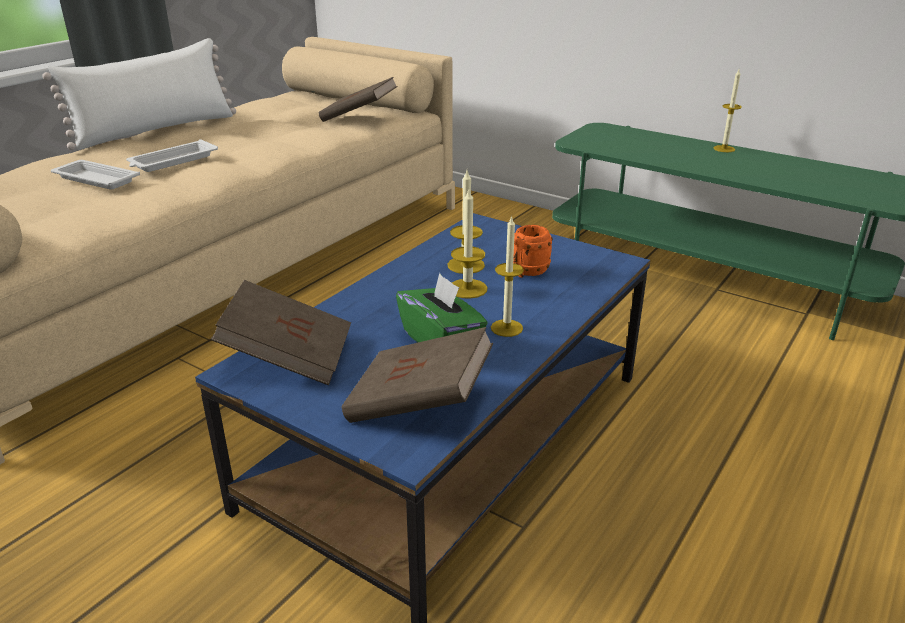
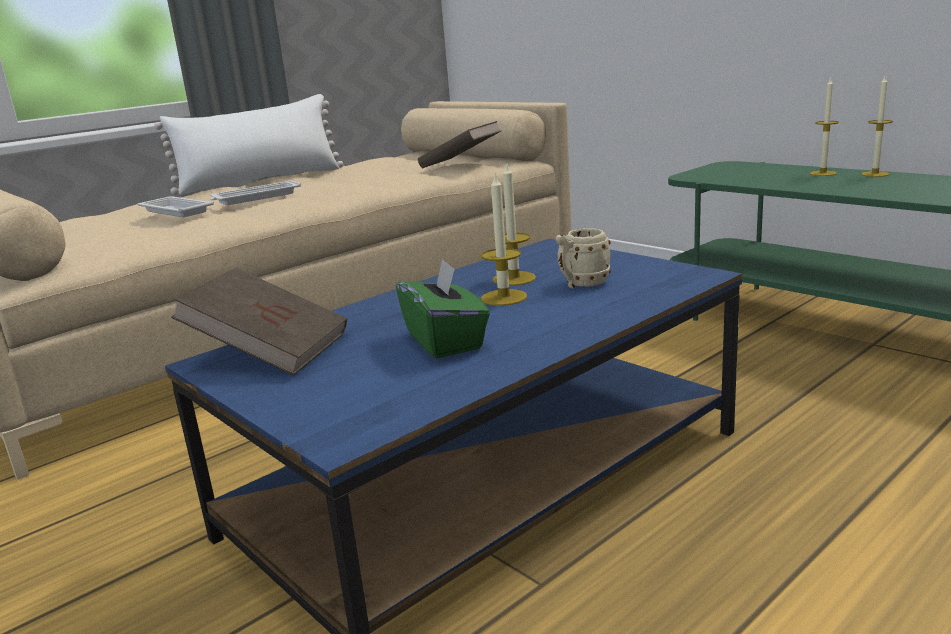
camera: 15 degrees right, 10 degrees down
brown book [341,327,493,423] -> none
candle [491,215,524,337] -> candle moved to [810,77,839,176]
orange mug [513,225,553,278] -> beige mug [556,228,611,289]

